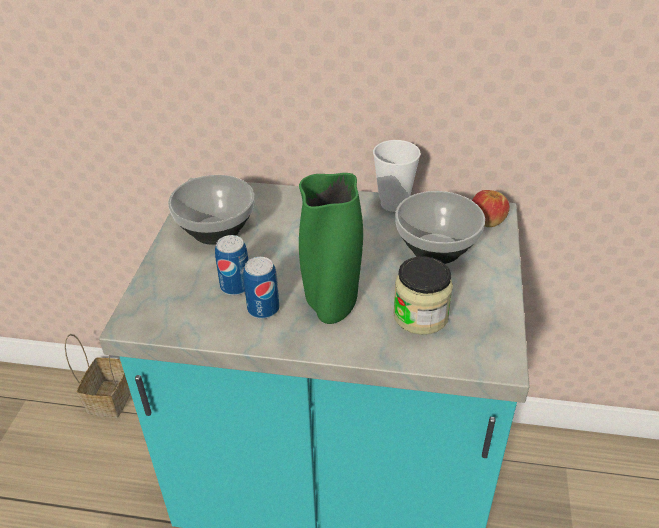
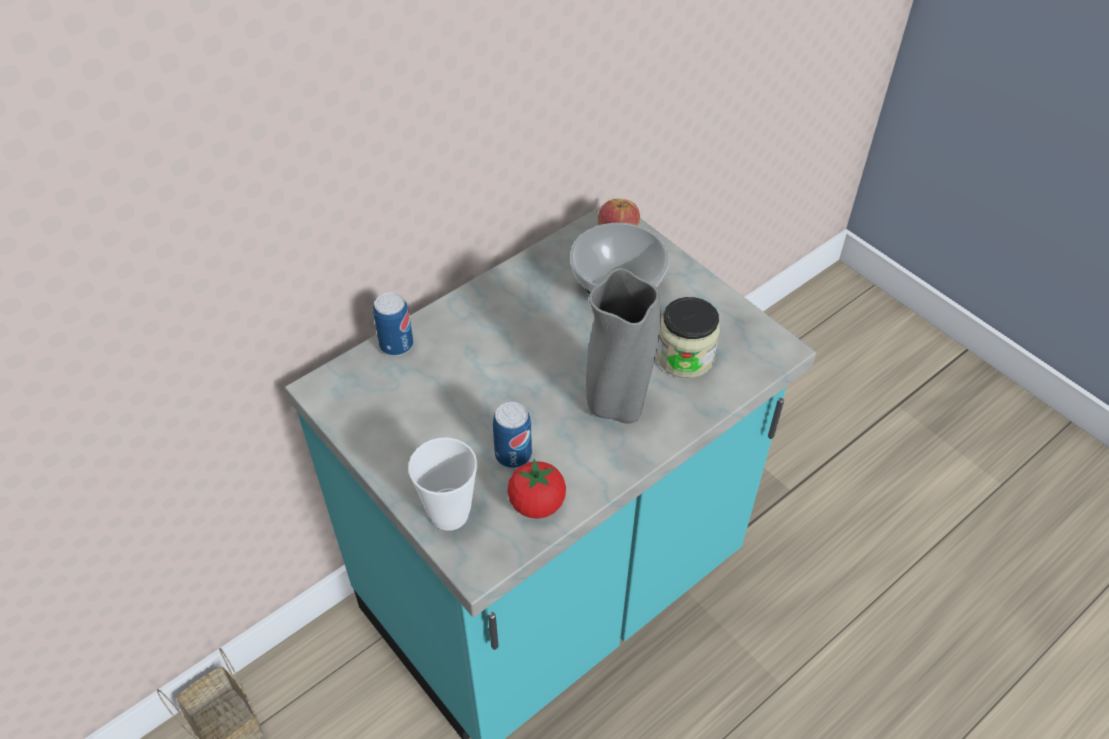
camera: 50 degrees left, 10 degrees up
bowl [168,175,254,245] -> none
can [243,257,279,319] -> can moved to [373,292,413,356]
green vase [299,173,363,324] -> grey vase [586,268,661,424]
cup [373,140,421,212] -> cup moved to [408,438,477,531]
none -> tomato [507,459,566,519]

